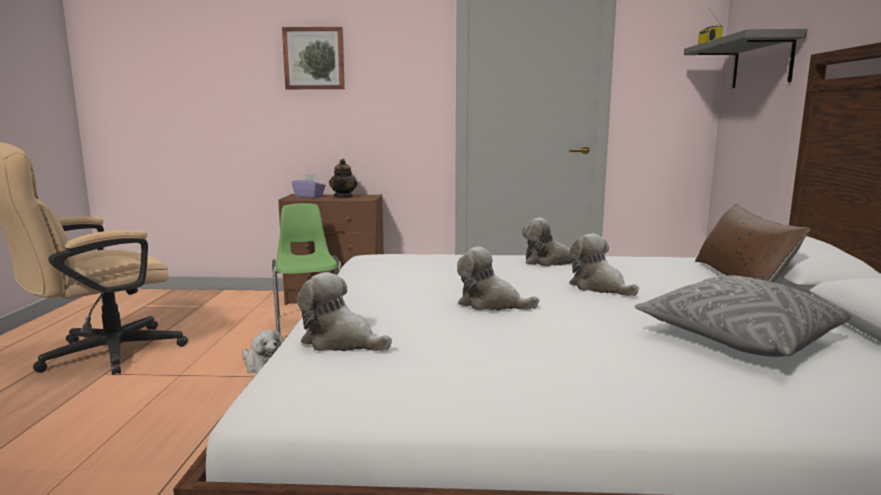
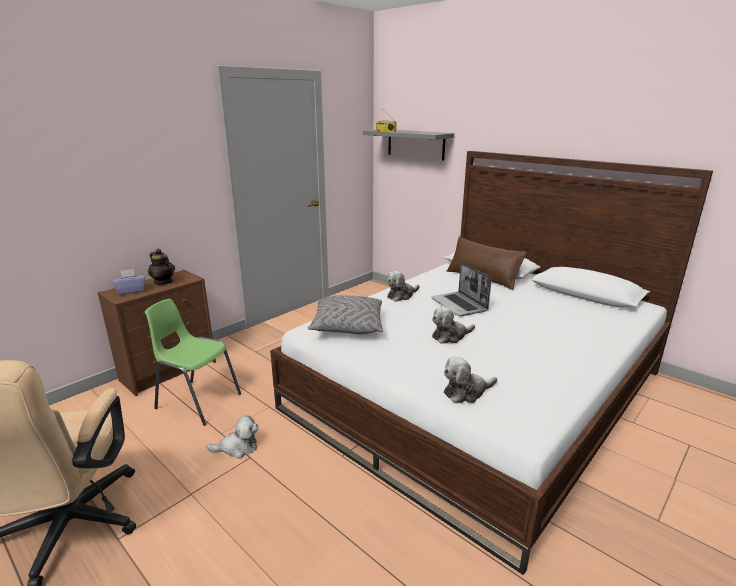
camera: 50 degrees left, 10 degrees up
picture [282,27,345,89] -> none
plush toy [569,233,639,296] -> laptop [431,262,492,316]
grey pillow [635,275,851,357] -> grey pillow moved to [307,295,383,334]

